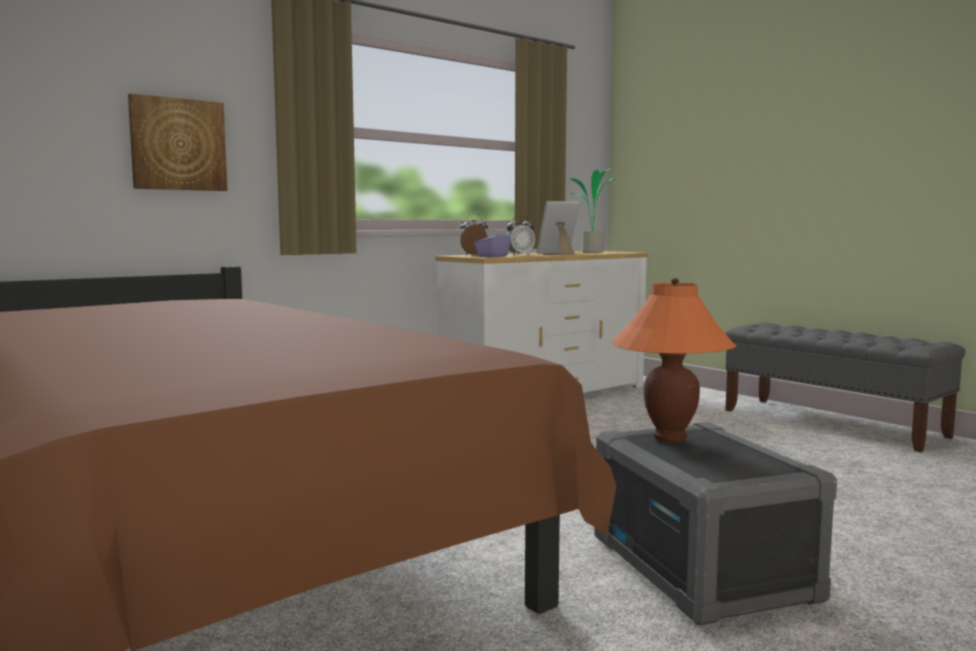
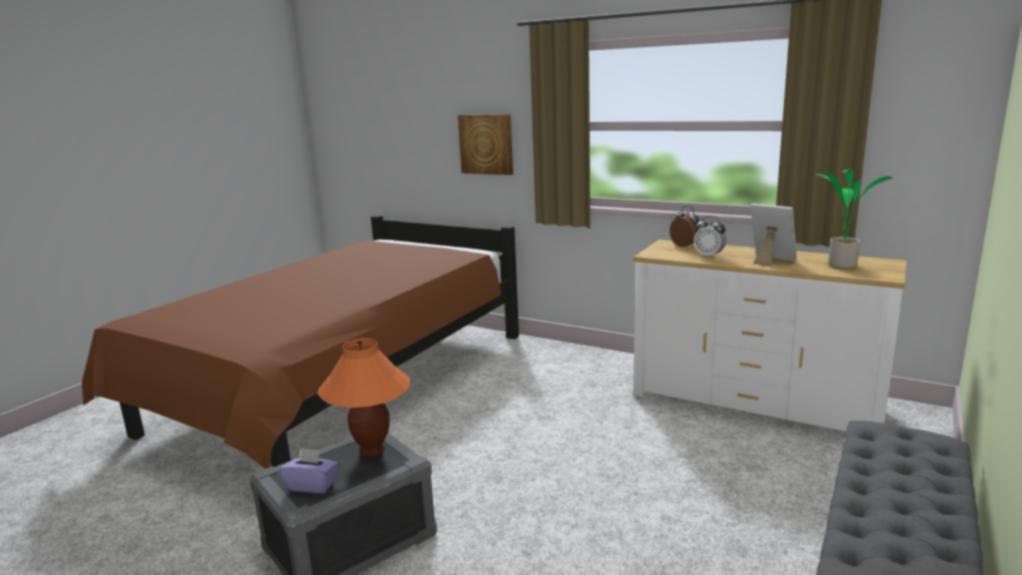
camera: 70 degrees right, 10 degrees up
purple tissue box [474,228,511,257] -> purple tissue box moved to [279,448,339,494]

